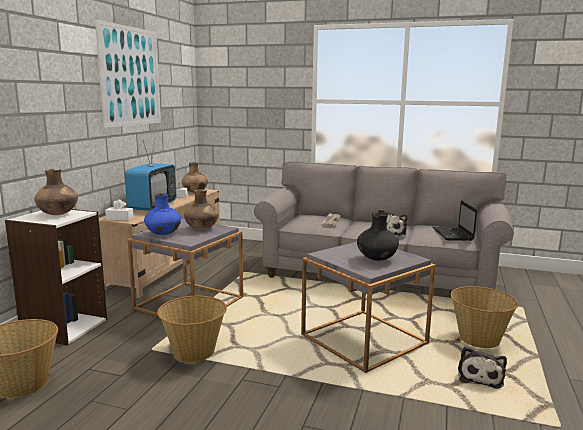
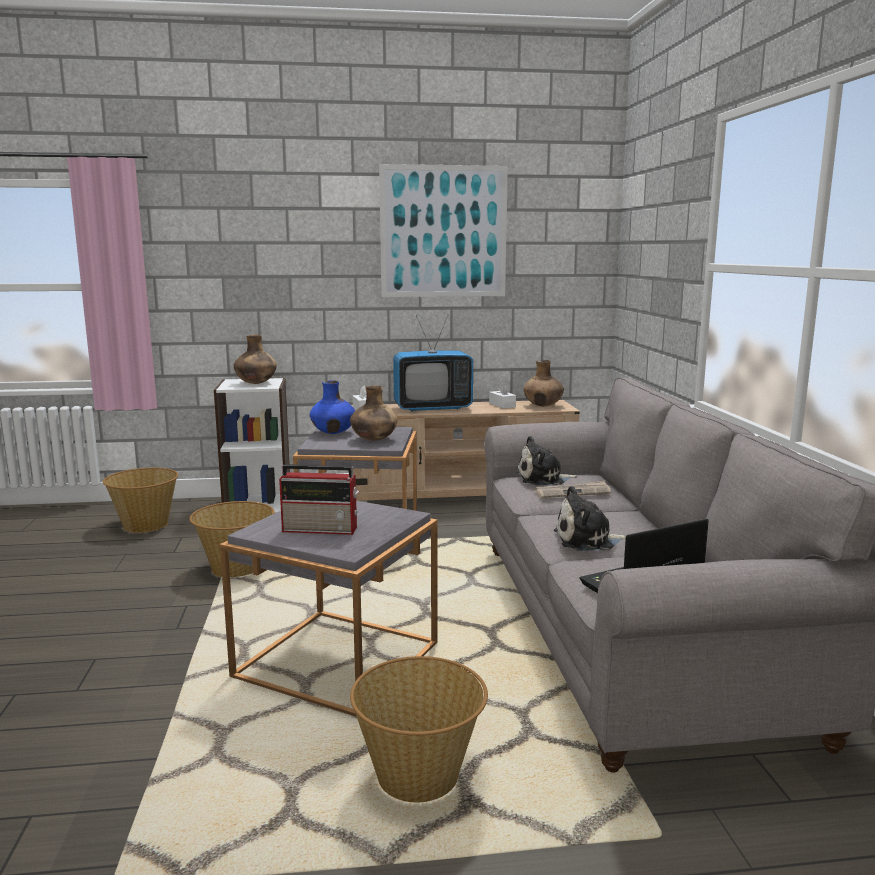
camera: 65 degrees right, 0 degrees up
black vase [357,212,399,261] -> radio [279,464,359,535]
plush toy [458,346,507,389] -> plush toy moved to [516,436,578,485]

